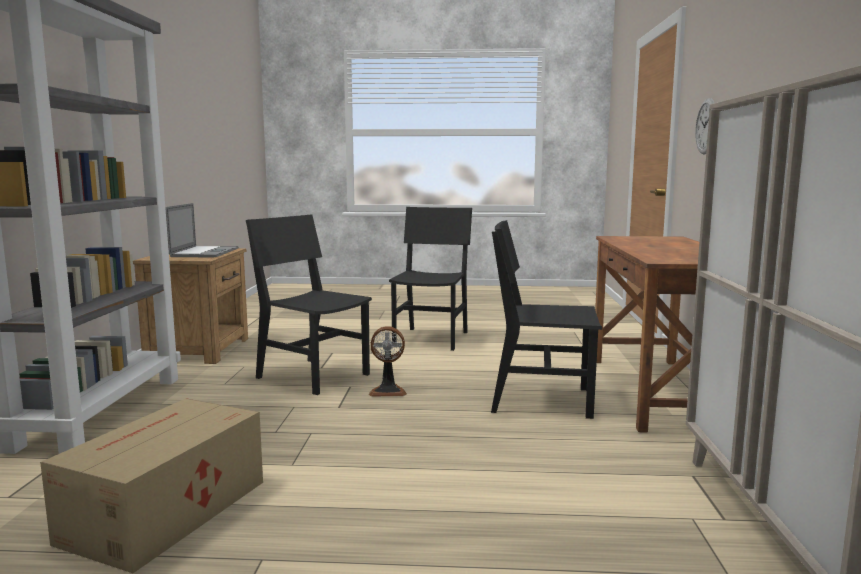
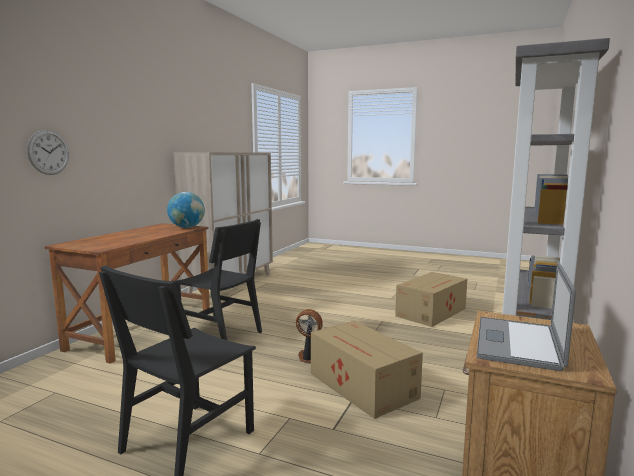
camera: 160 degrees left, 0 degrees up
black chair [246,214,372,395] -> cardboard box [311,321,423,419]
none -> globe [167,192,205,228]

